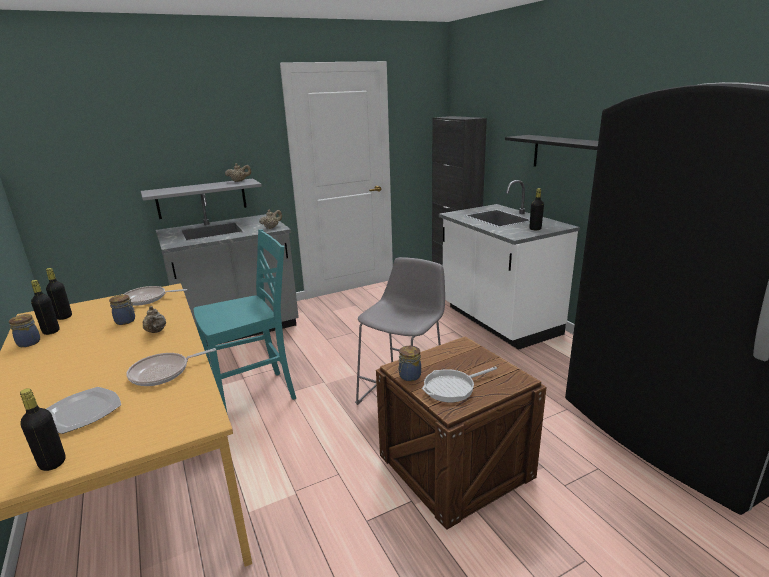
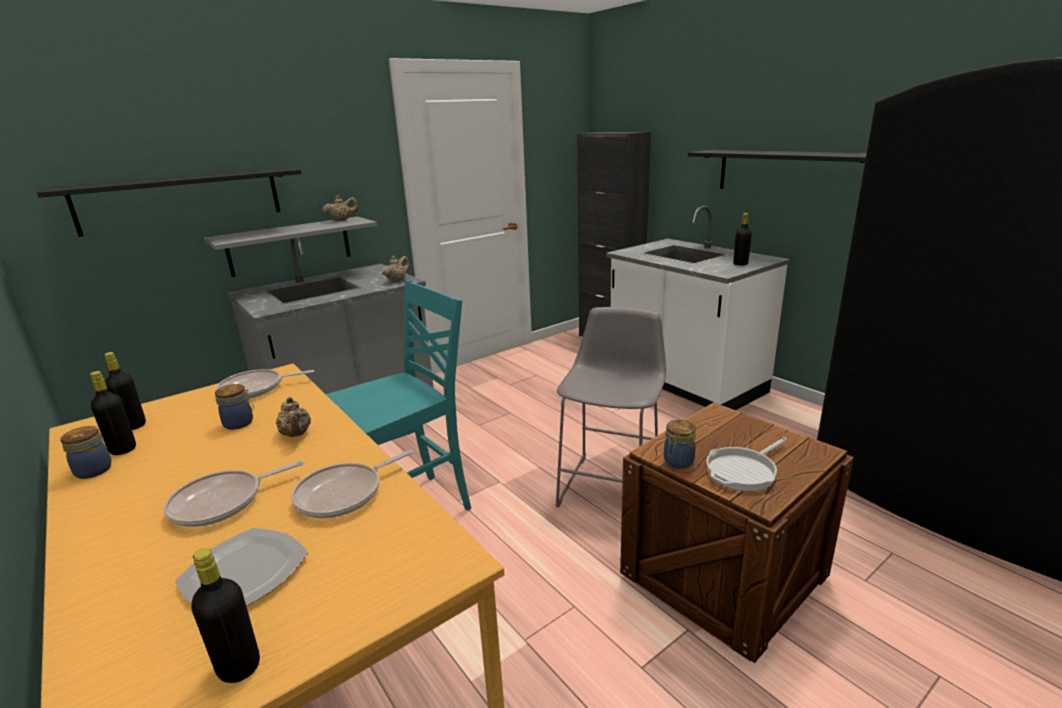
camera: 10 degrees left, 0 degrees up
none -> black shelf [37,168,301,237]
none -> frying pan [164,460,304,527]

